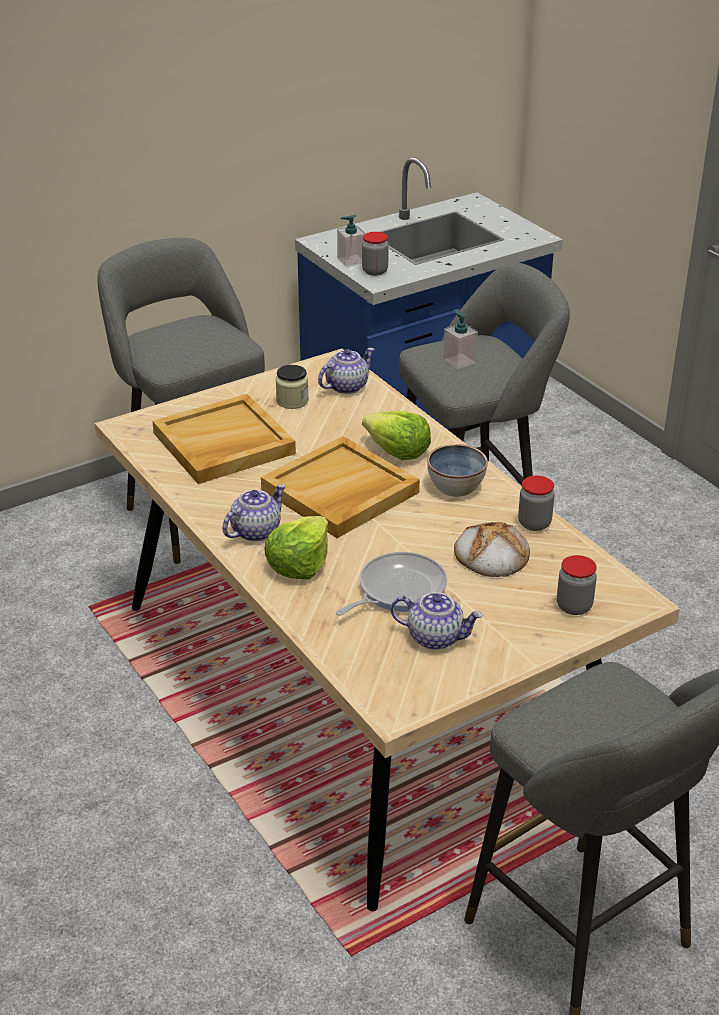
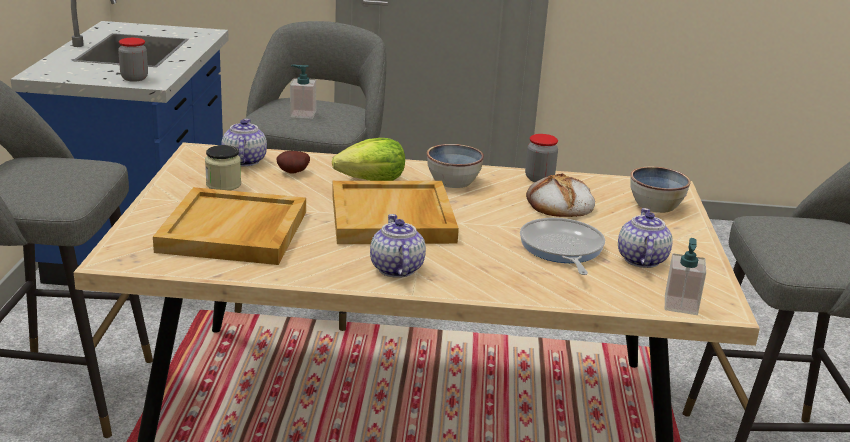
camera: 55 degrees left, 10 degrees down
lettuce [264,516,328,579] -> none
soap dispenser [337,215,365,267] -> soap dispenser moved to [665,238,706,315]
teapot [391,592,483,650] -> teapot turned 45 degrees counterclockwise [618,208,673,268]
jar [557,555,597,615] -> bowl [630,167,691,213]
none -> potato [276,151,310,174]

